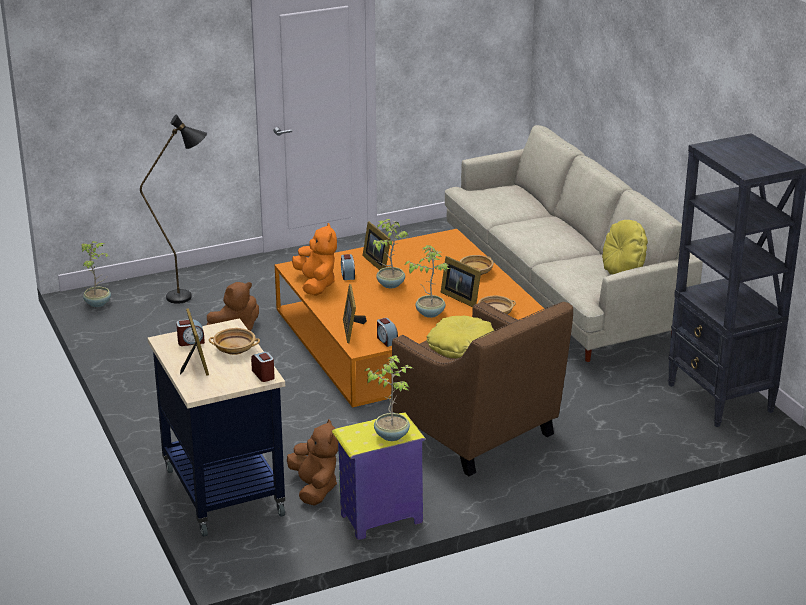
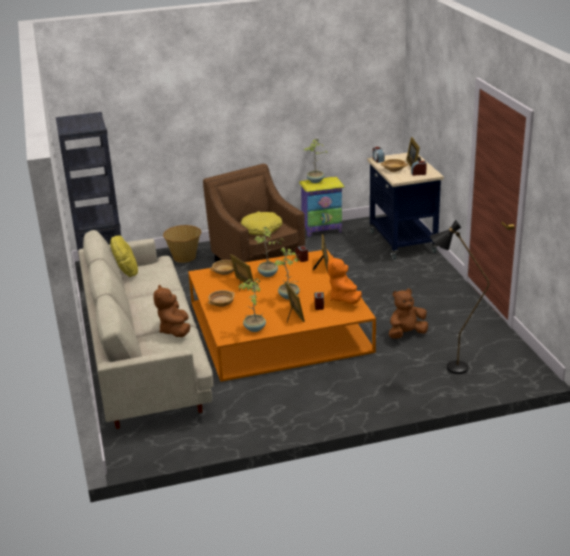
camera: 170 degrees left, 0 degrees up
potted plant [82,241,111,307] -> potted plant moved to [238,278,266,332]
brown plush toy [287,419,338,506] -> brown plush toy moved to [153,285,190,337]
none -> basket [163,225,201,263]

